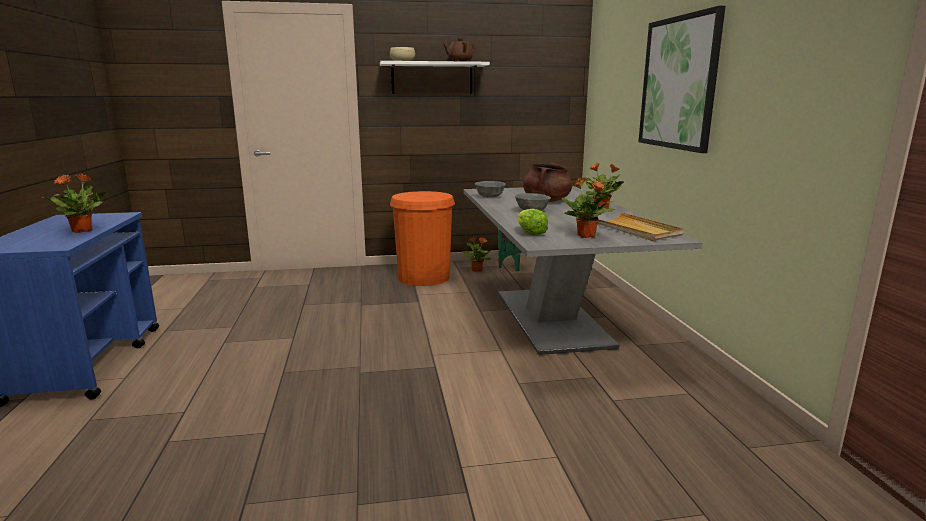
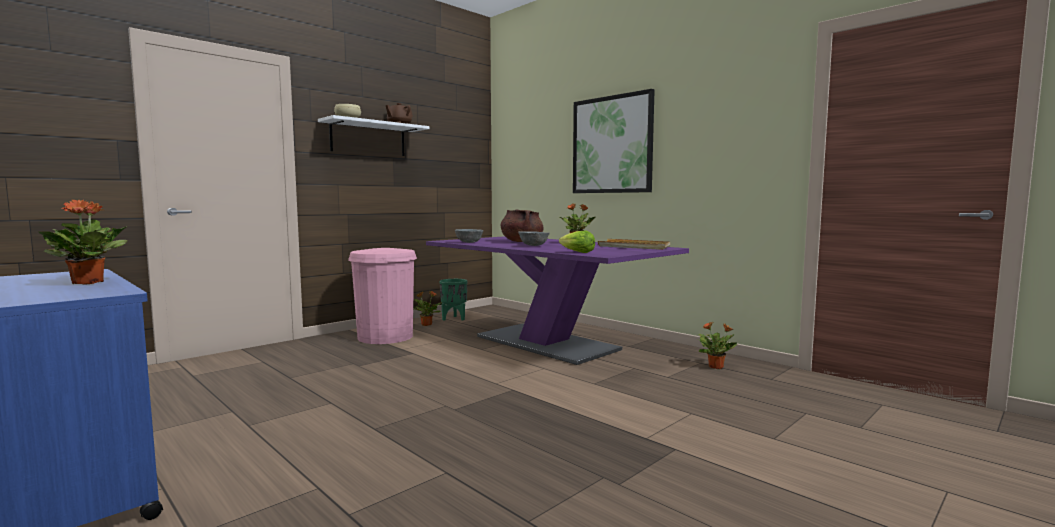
camera: 35 degrees left, 10 degrees down
orange trash can [390,191,455,286] -> pink trash can [348,248,417,344]
grey dining table [464,186,703,355] -> purple dining table [426,236,689,365]
potted plant [562,177,615,238] -> potted plant moved to [699,322,737,369]

